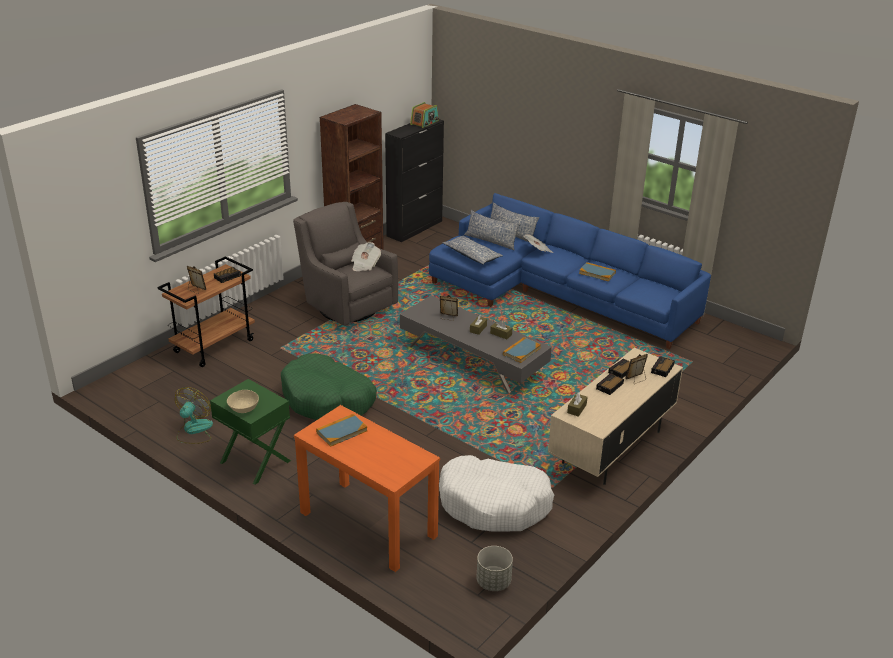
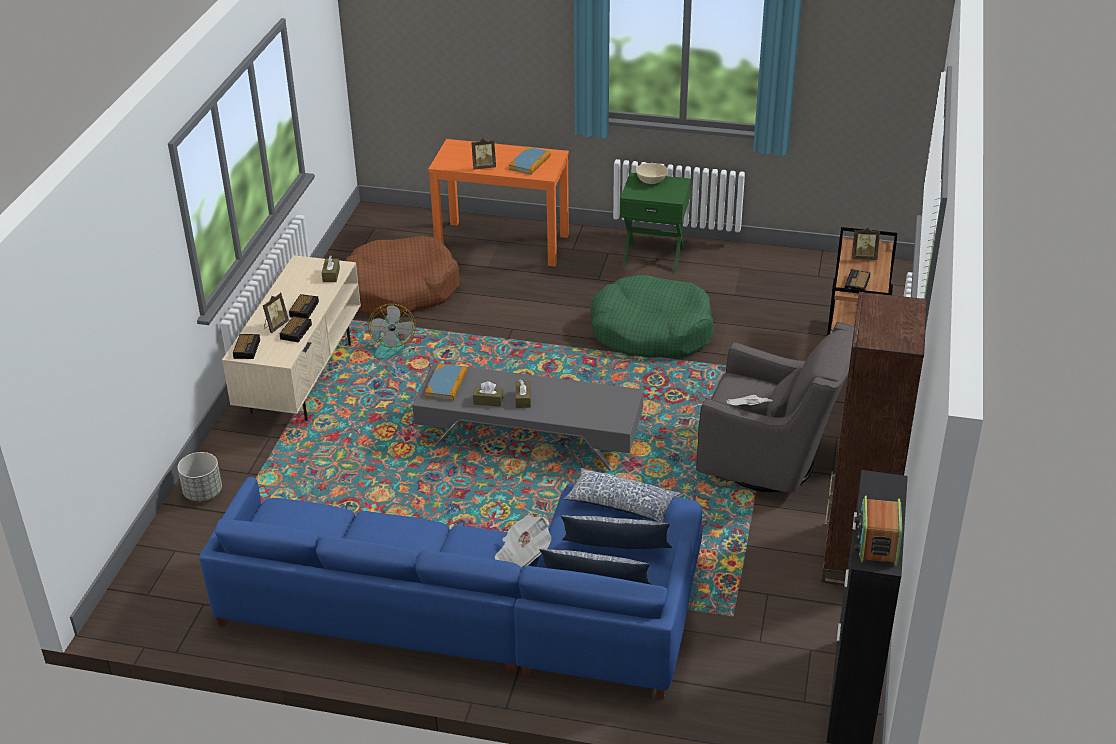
camera: 155 degrees right, 5 degrees up
fan [175,387,213,444] -> fan moved to [368,304,416,359]
white dog bed [439,455,554,532] -> brown dog bed [345,236,459,315]
picture frame [440,295,458,321] -> picture frame moved to [471,138,496,170]
grey planter [477,546,513,591] -> grey planter moved to [178,452,222,501]
book [579,262,616,282] -> none

